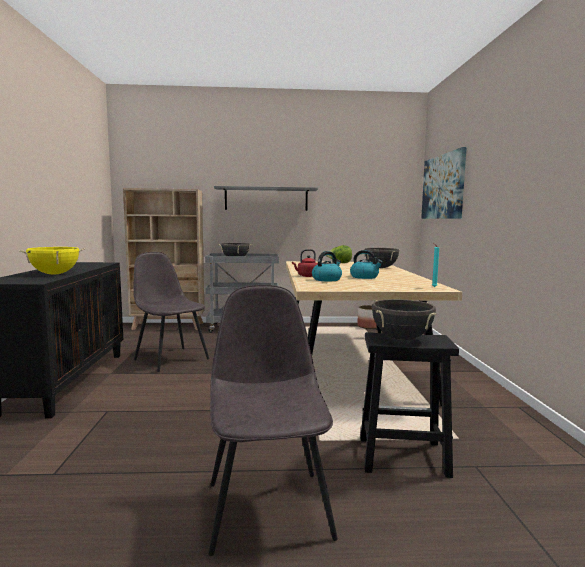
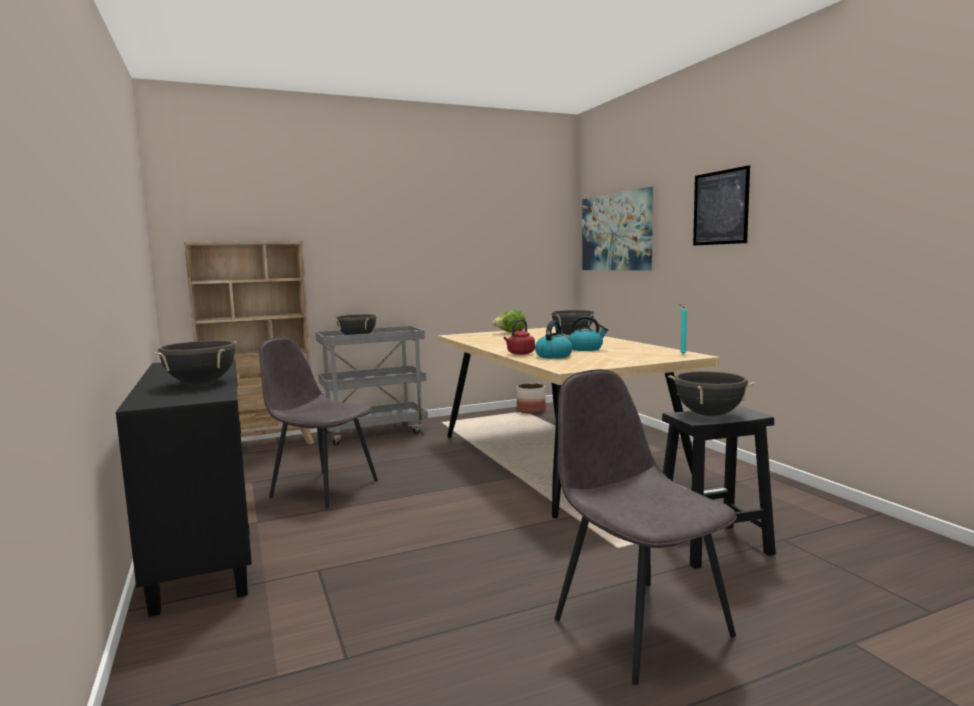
camera: 20 degrees left, 0 degrees up
yellow cooking pot [19,247,85,275] -> black cooking pot [154,340,237,384]
grey shelf [214,186,318,211] -> none
none -> picture [693,165,750,246]

